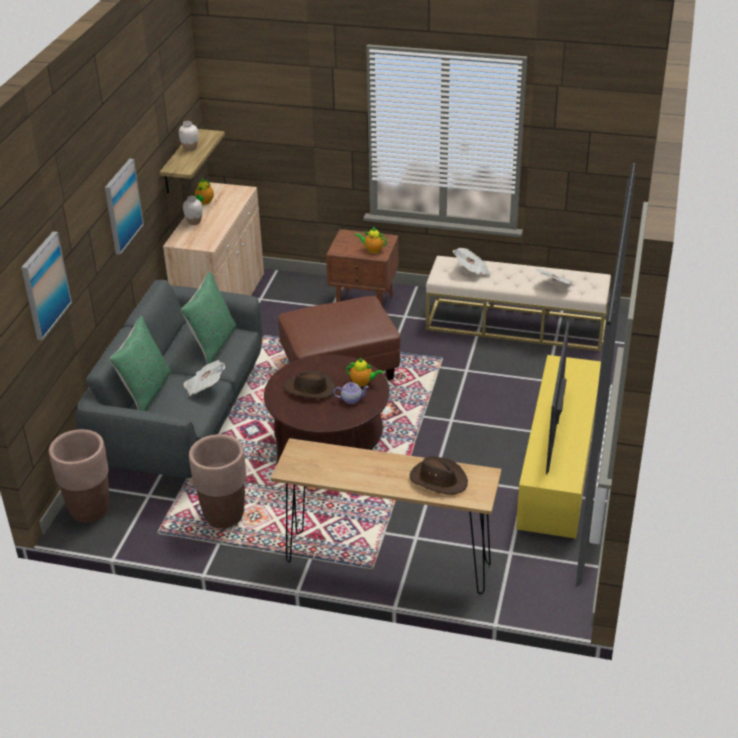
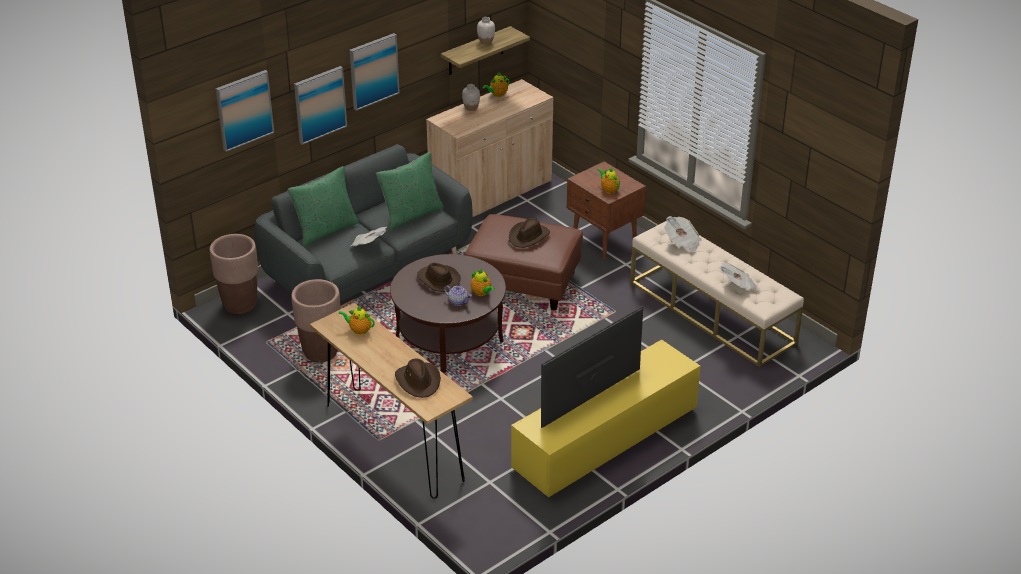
camera: 35 degrees right, 0 degrees up
none -> picture [294,66,347,145]
none -> teapot [338,306,375,335]
none -> brown hat [509,218,550,248]

